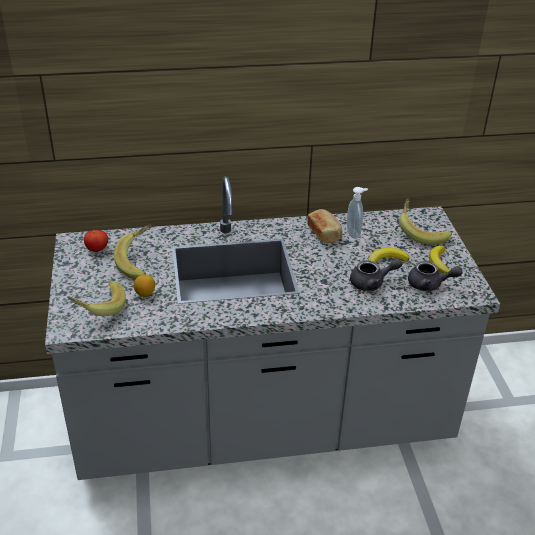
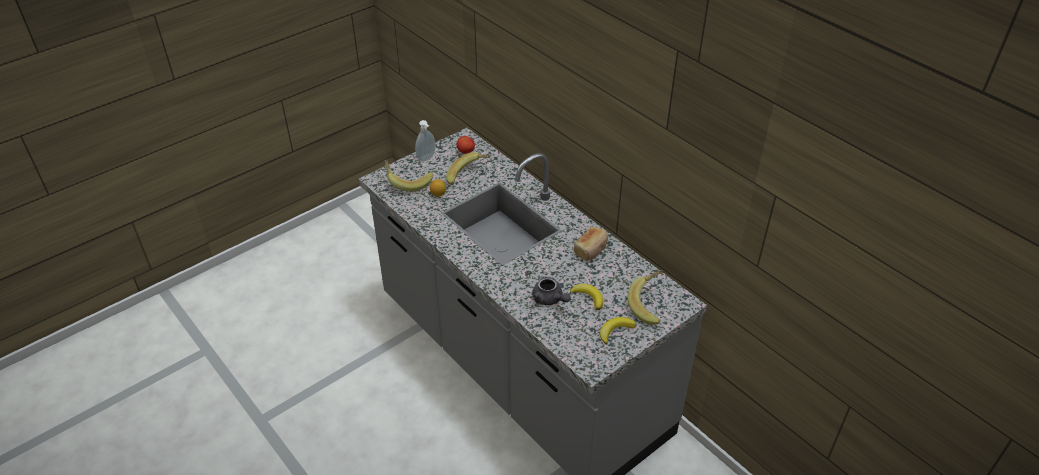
camera: 60 degrees right, 5 degrees up
soap dispenser [347,187,368,239] -> soap dispenser moved to [415,120,435,161]
grey teapot [408,261,463,291] -> none

